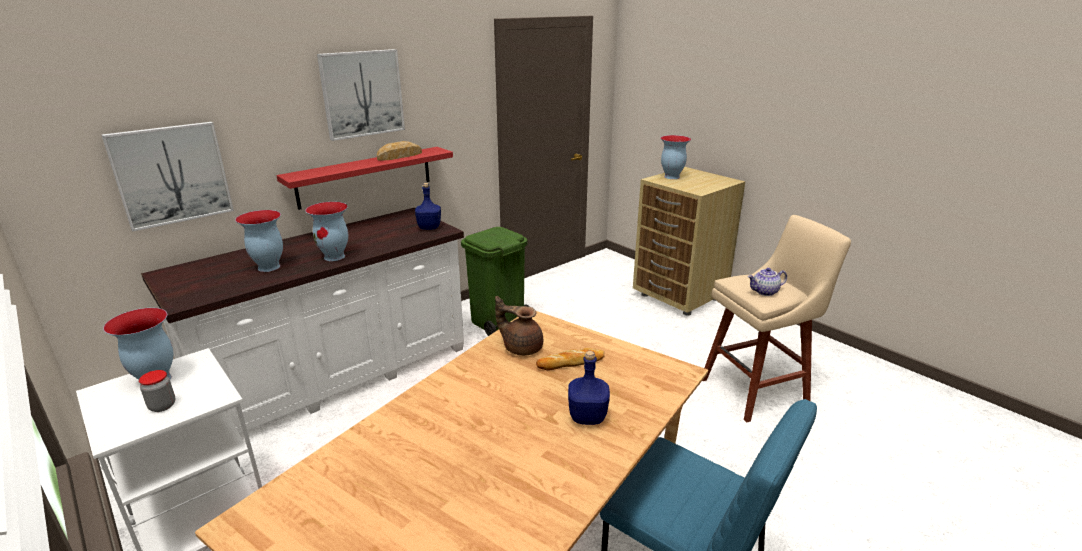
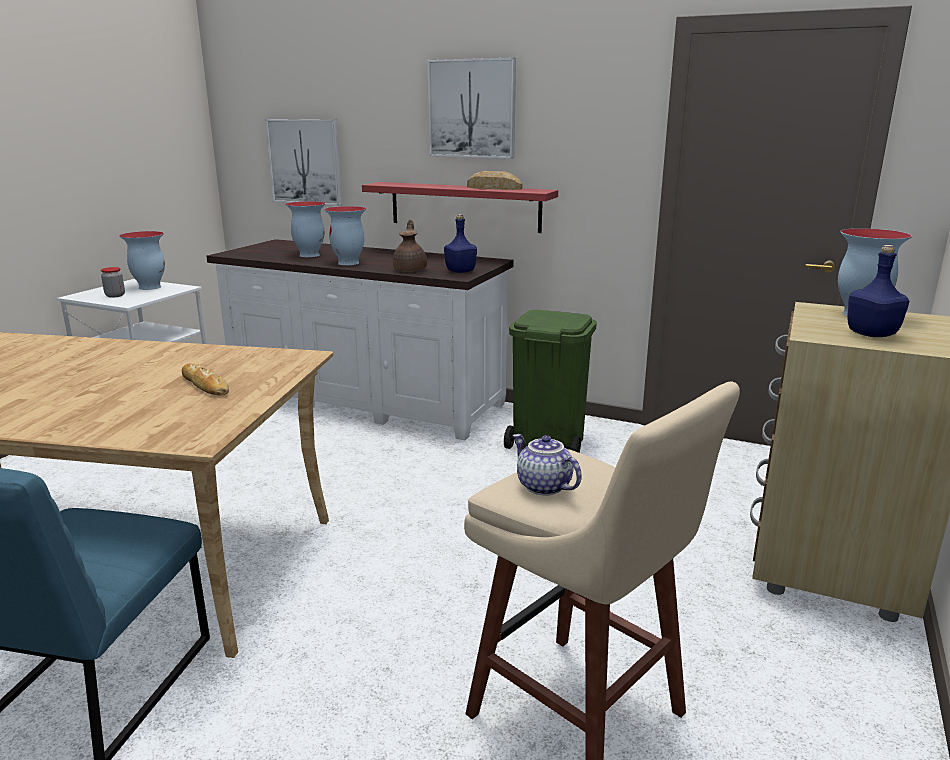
camera: 65 degrees right, 5 degrees down
brown teapot [495,296,543,356] -> brown teapot moved to [393,220,427,272]
blue bottle [568,351,610,425] -> blue bottle moved to [847,245,910,337]

